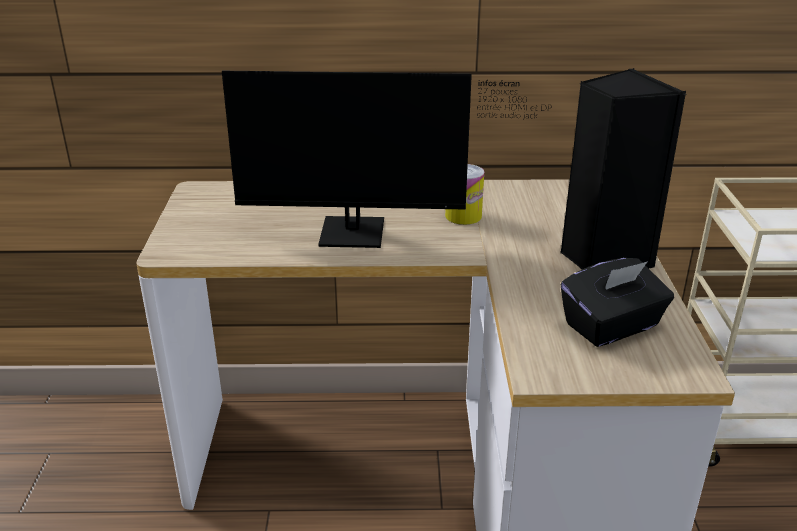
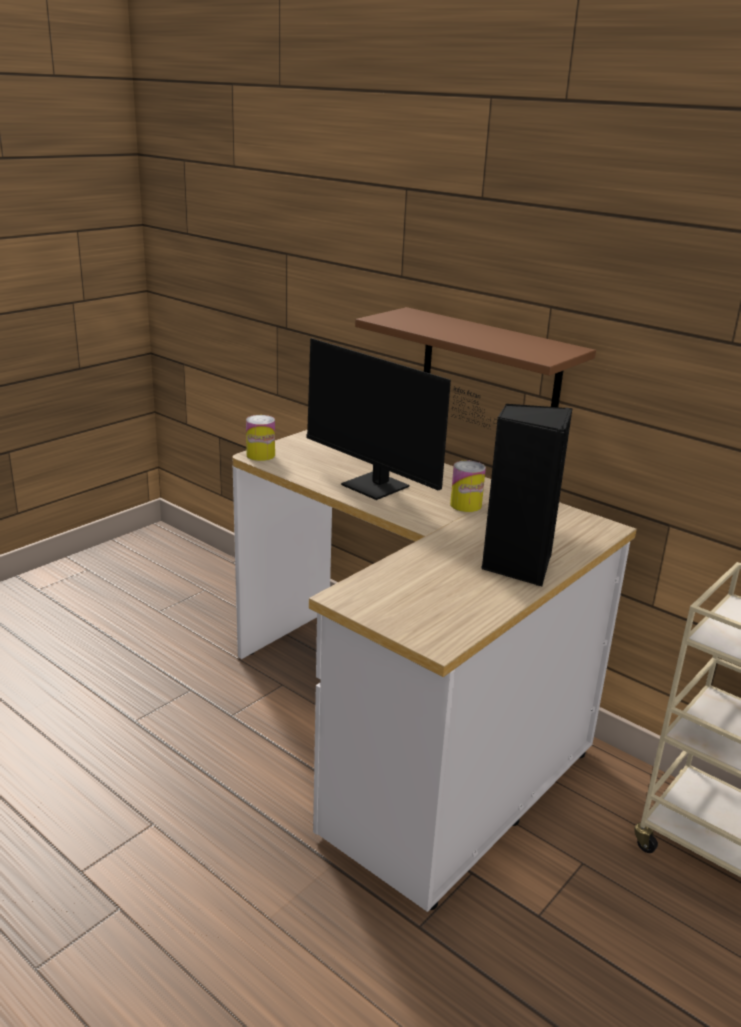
camera: 40 degrees right, 5 degrees down
black tissue box [561,258,674,347] -> none
none -> can [246,415,275,461]
none -> brown shelf [355,307,596,407]

